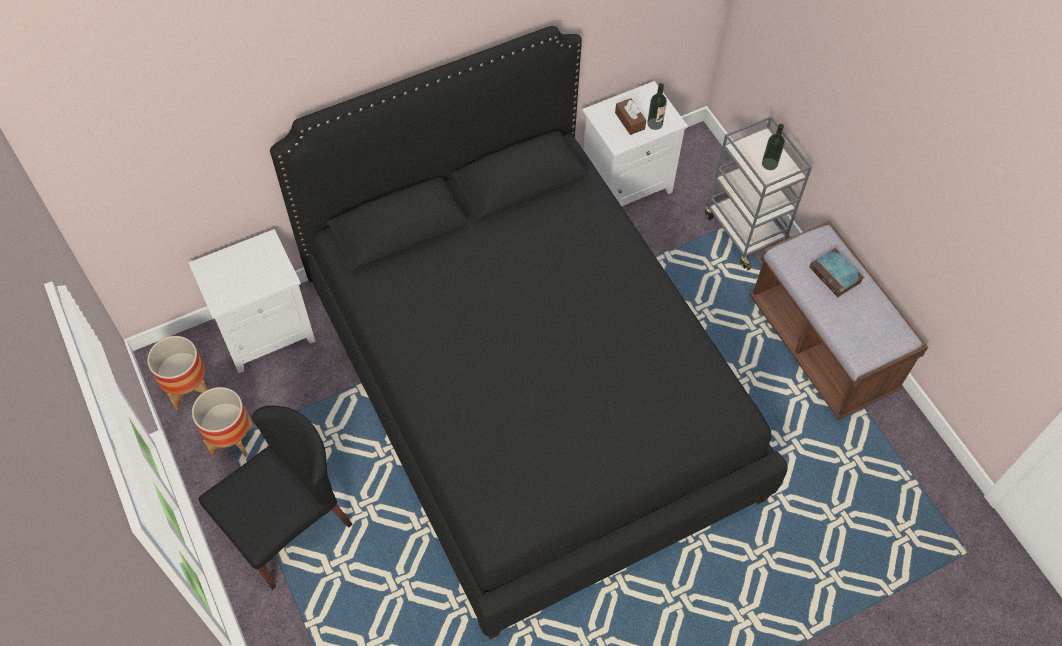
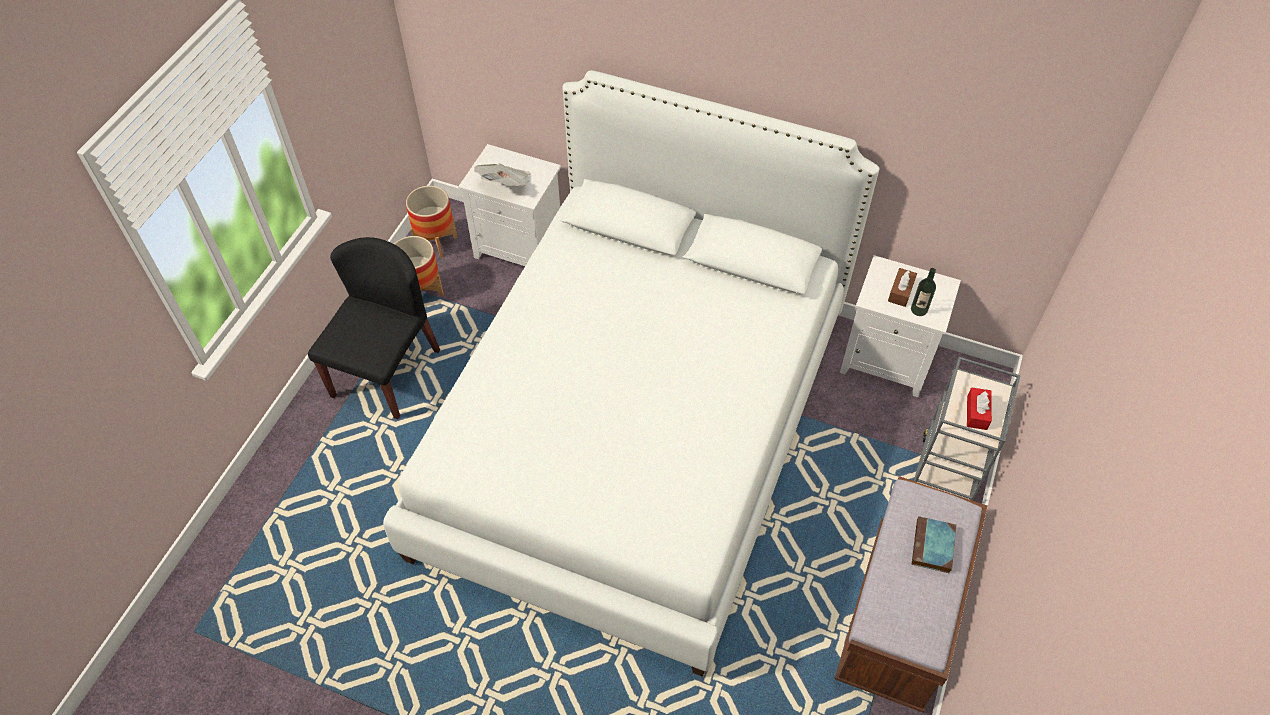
camera: 50 degrees right, 5 degrees down
black chair [199,406,353,590] -> black chair turned 75 degrees counterclockwise [308,237,440,419]
black bed [270,26,787,639] -> white bed [383,70,879,677]
bottle [762,124,785,170] -> red tissue box [967,387,992,430]
none -> newspaper [474,164,531,186]

